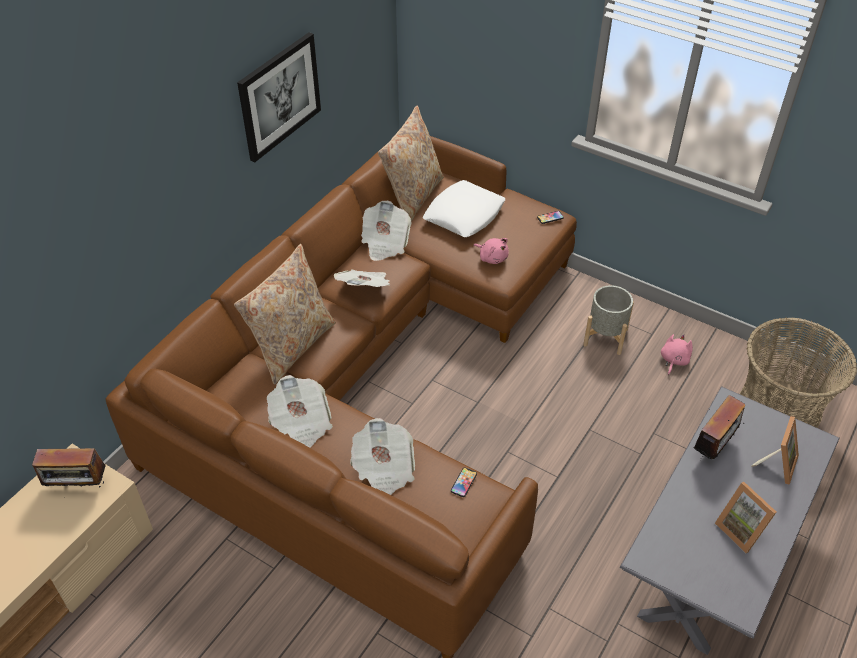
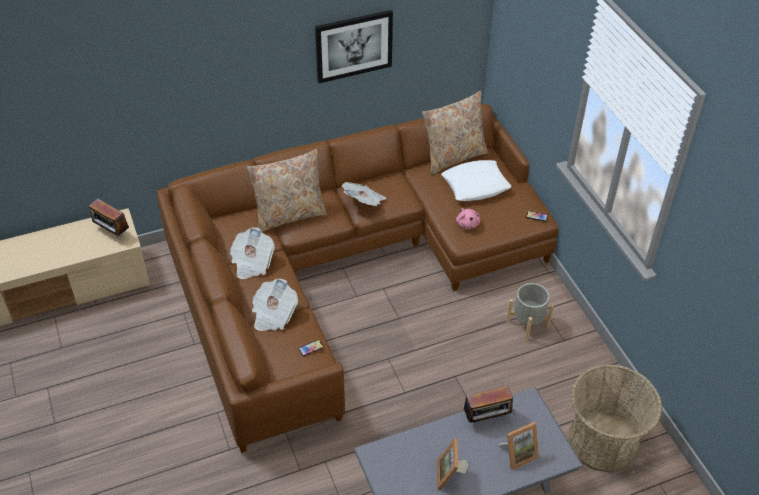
camera: 35 degrees right, 0 degrees up
newspaper [361,201,412,261] -> none
pink plush toy [661,334,693,375] -> none

